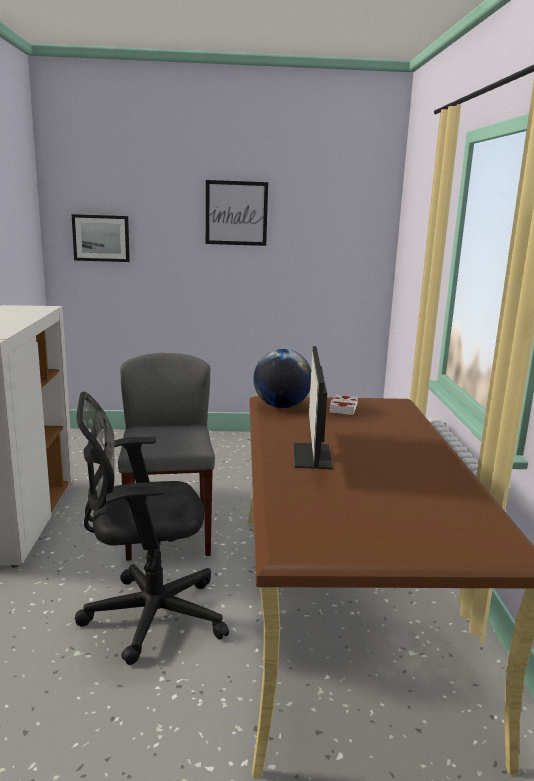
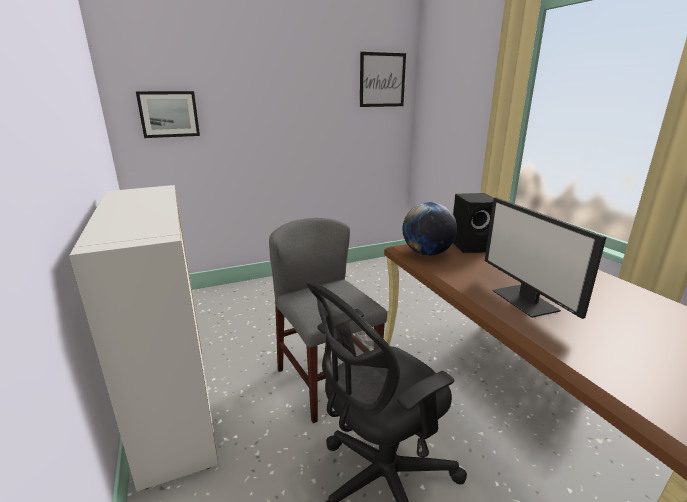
camera: 20 degrees left, 5 degrees up
picture [206,180,268,246] -> picture moved to [360,52,406,107]
white book [329,394,358,415] -> black speaker [453,193,494,253]

